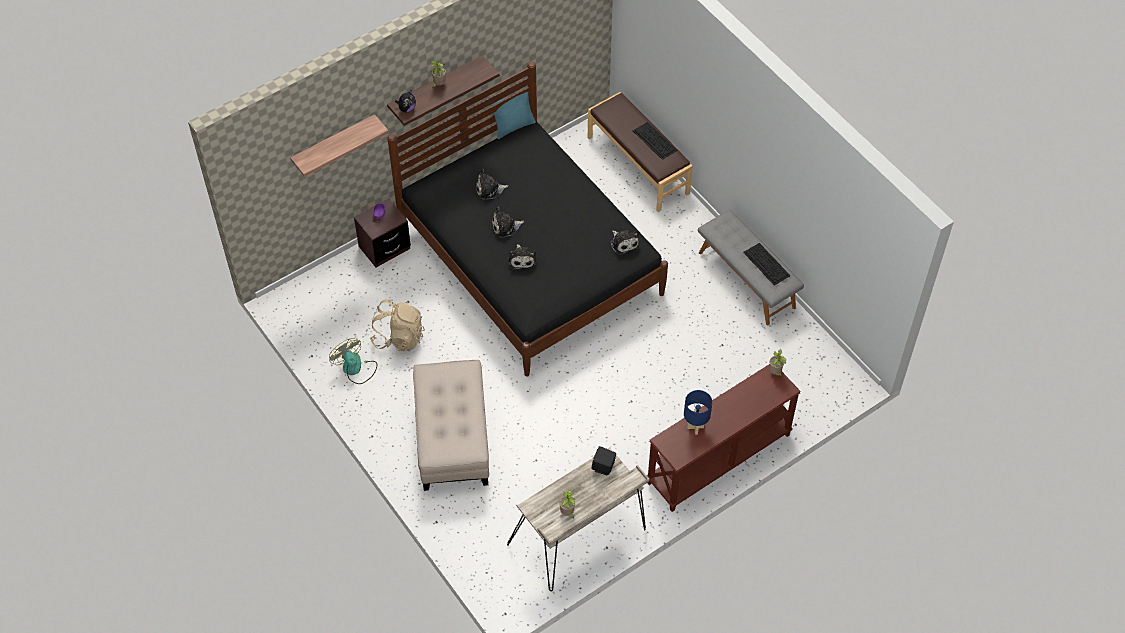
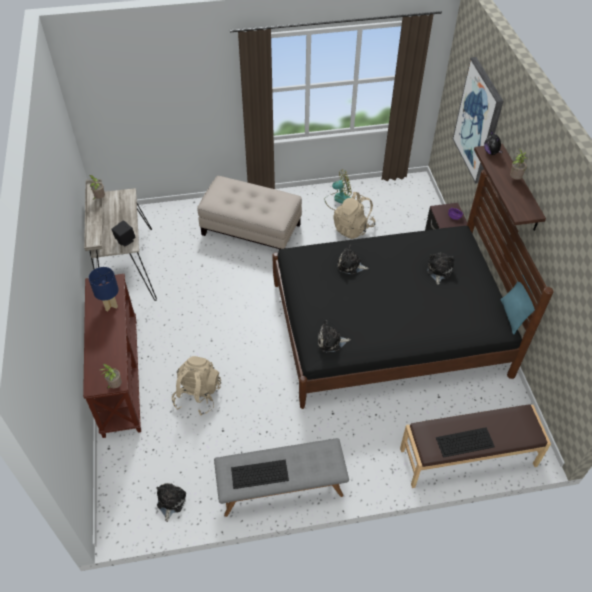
camera: 115 degrees right, 5 degrees down
shelf [290,114,389,177] -> picture [453,57,503,184]
plush toy [492,207,524,238] -> plush toy moved to [156,483,186,522]
none -> beige backpack [172,356,221,415]

